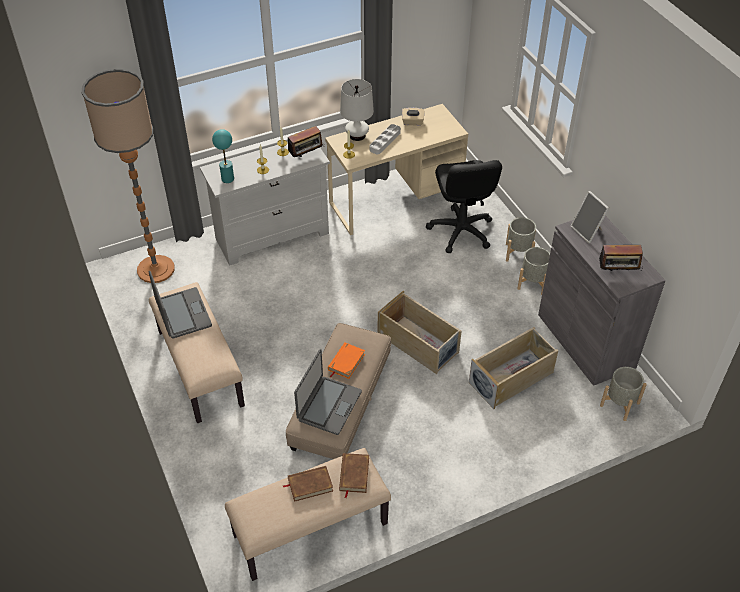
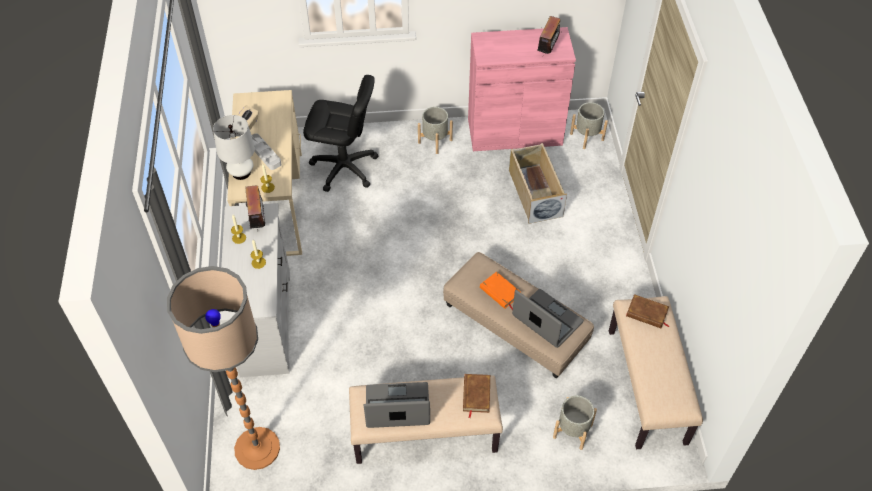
camera: 70 degrees left, 5 degrees up
turquoise table lamp [212,129,234,183] -> none
brown book [283,466,333,502] -> brown book moved to [463,374,490,418]
beige storage box [378,291,461,374] -> none
grey planter [506,217,536,262] -> grey planter moved to [553,396,597,450]
grey cabinet [538,216,665,386] -> pink cabinet [468,27,576,151]
picture frame [571,191,609,243] -> none

